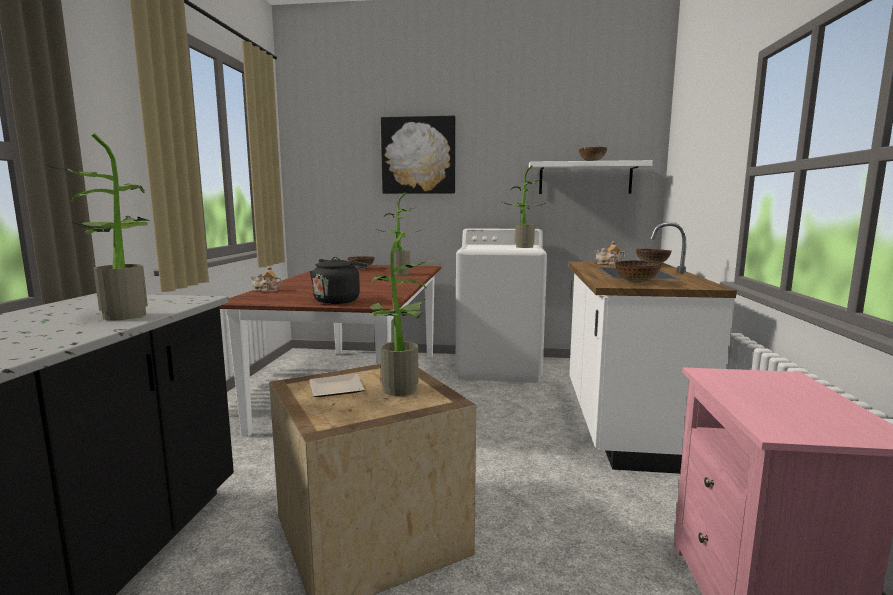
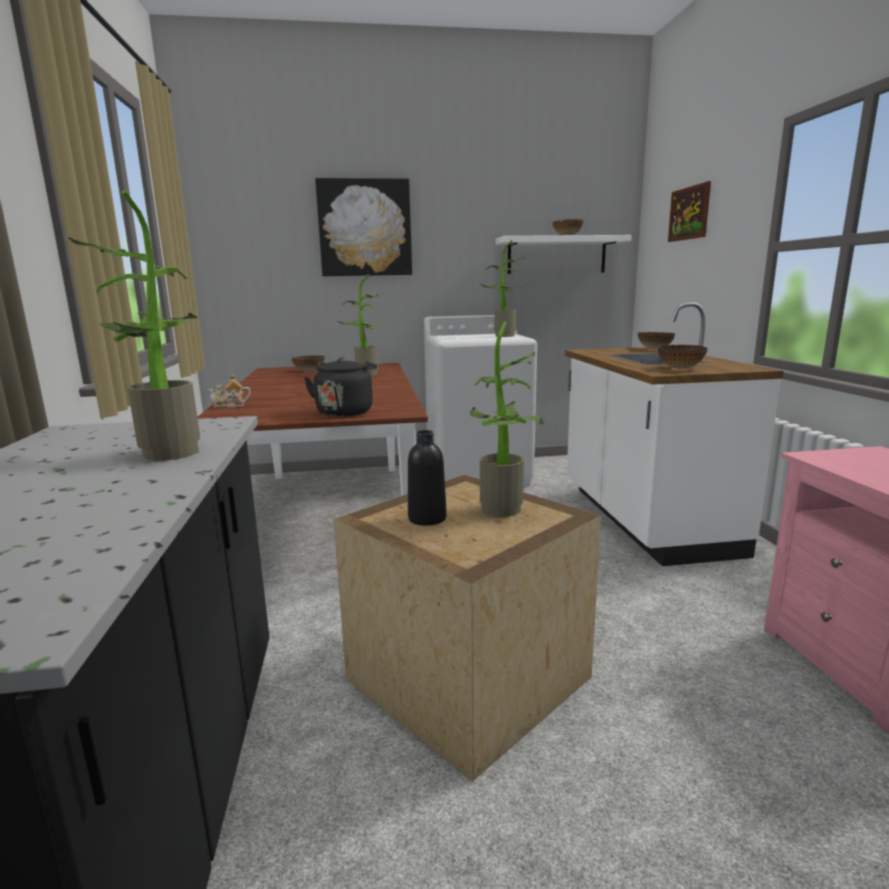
camera: 15 degrees left, 5 degrees up
plate [310,374,365,397] -> black bottle [408,430,447,526]
teapot [595,241,625,265] -> none
none -> picture [668,181,711,242]

